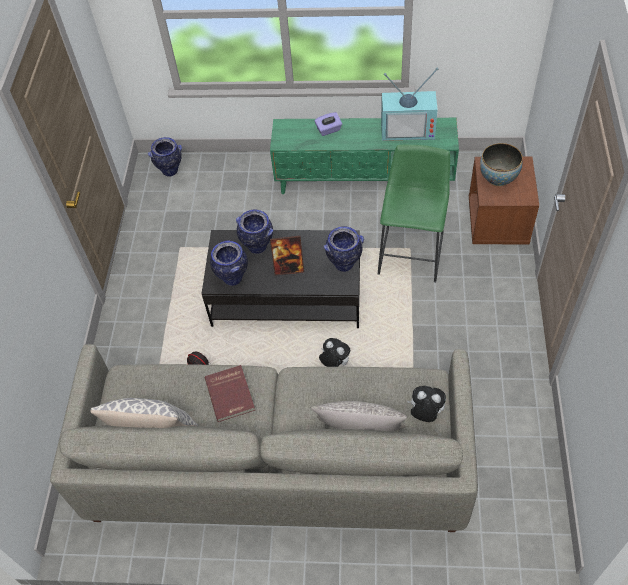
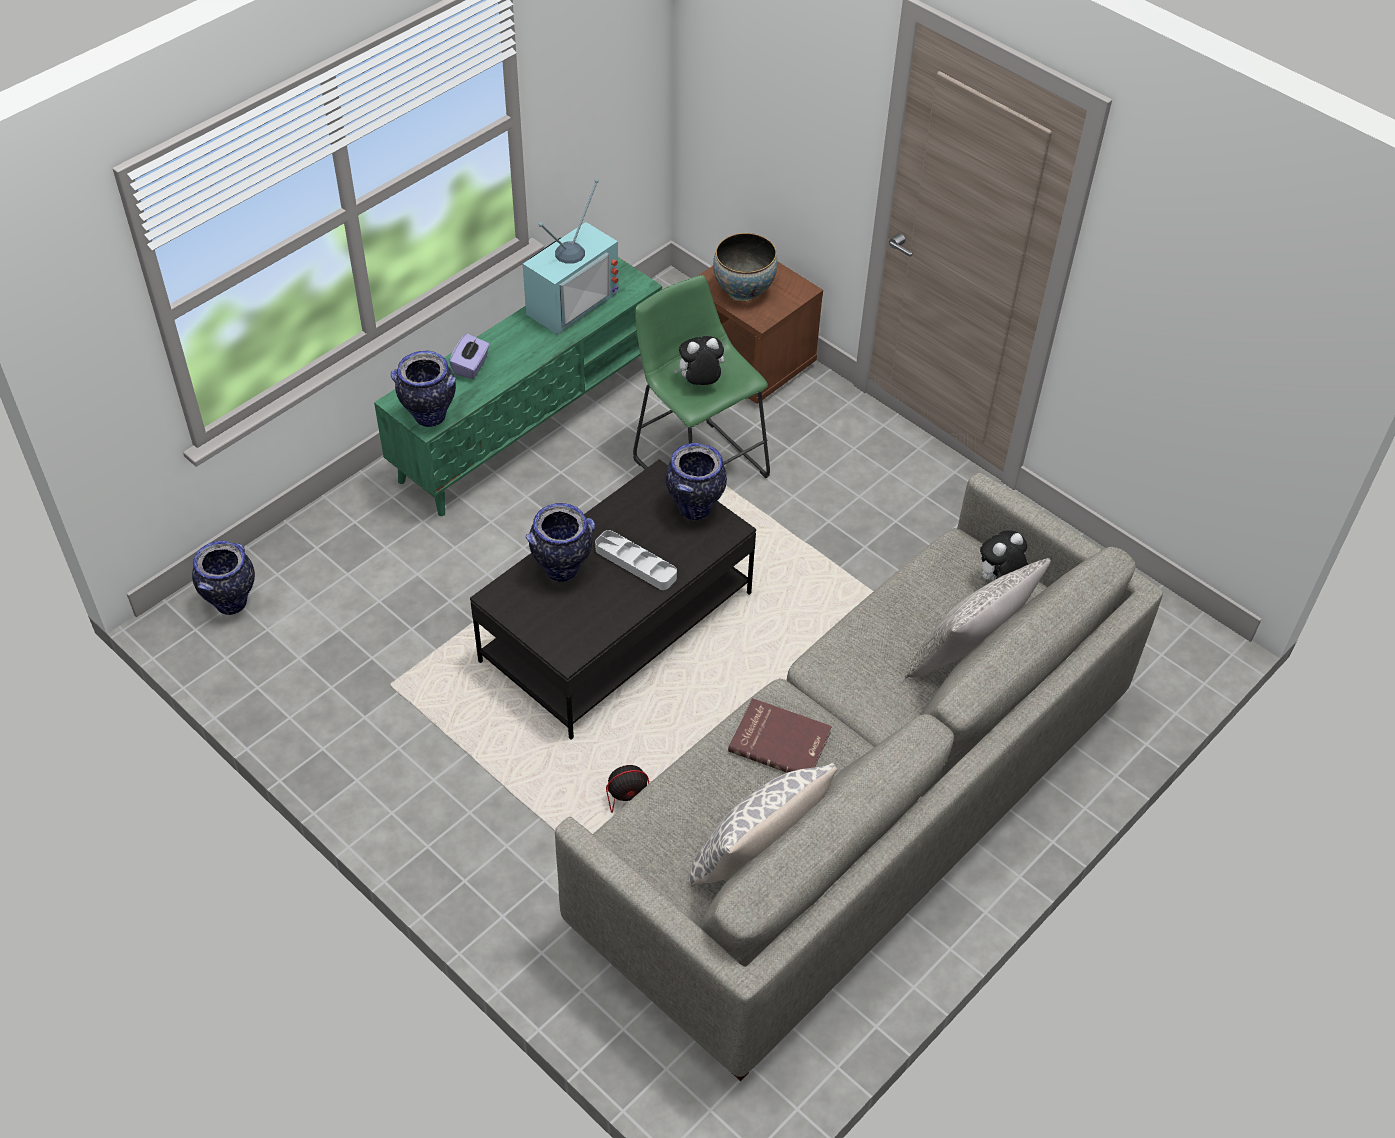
camera: 55 degrees left, 5 degrees down
vase [210,241,248,286] -> vase moved to [391,351,456,427]
picture frame [270,236,304,276] -> grey tray [595,530,677,590]
plush toy [319,338,350,367] -> plush toy moved to [674,336,724,385]

